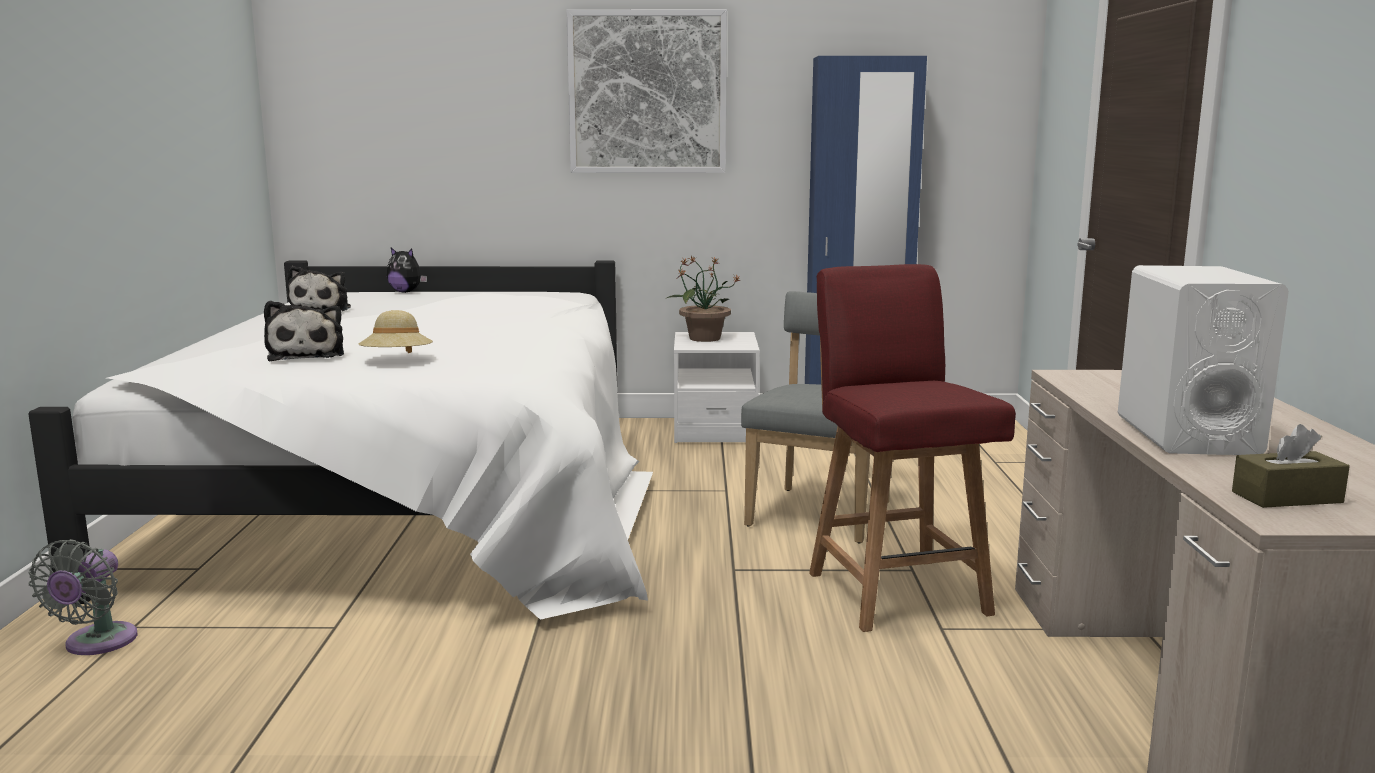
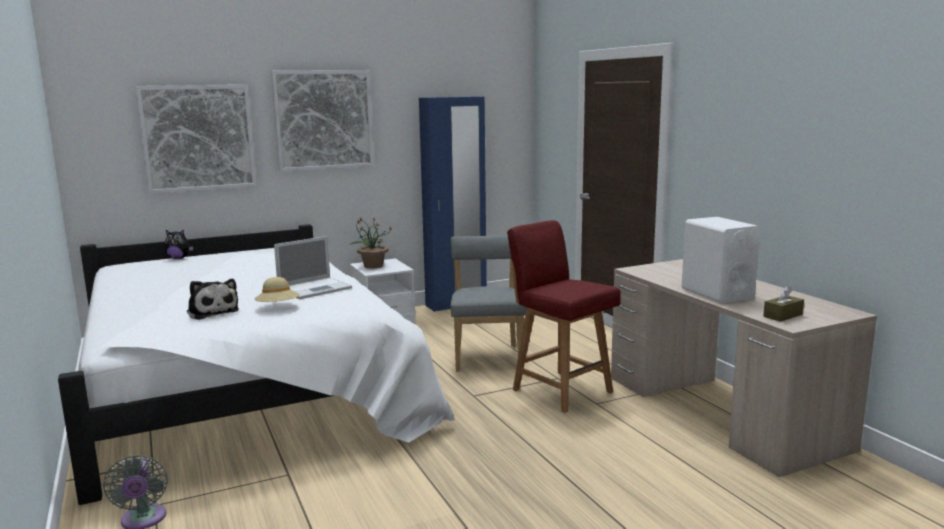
camera: 25 degrees left, 0 degrees up
plush toy [288,266,351,311] -> none
none -> picture [136,85,257,194]
none -> laptop [274,236,352,299]

